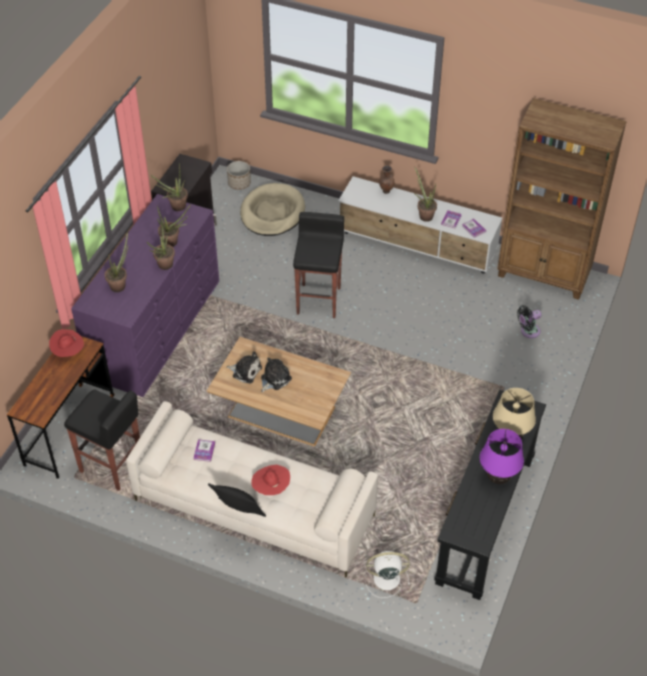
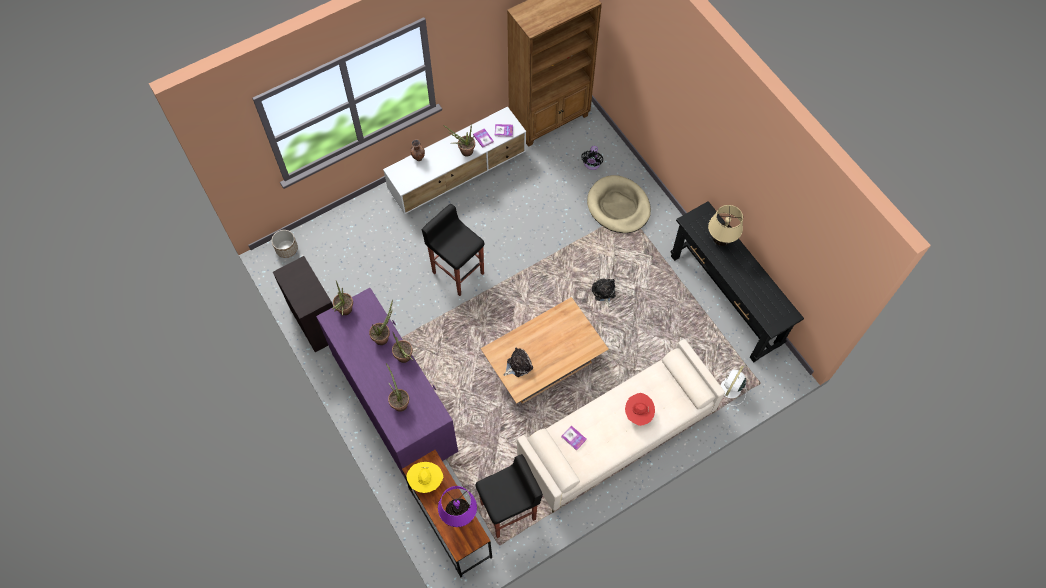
camera: 55 degrees left, 15 degrees up
red hat [49,329,84,357] -> yellow hat [406,462,443,493]
black pillow [208,483,266,517] -> none
beige dog bed [240,183,305,236] -> beige dog bed moved to [587,175,651,233]
plush toy [261,357,292,392] -> plush toy moved to [592,279,615,307]
purple table lamp [480,429,524,484] -> purple table lamp moved to [438,486,477,527]

